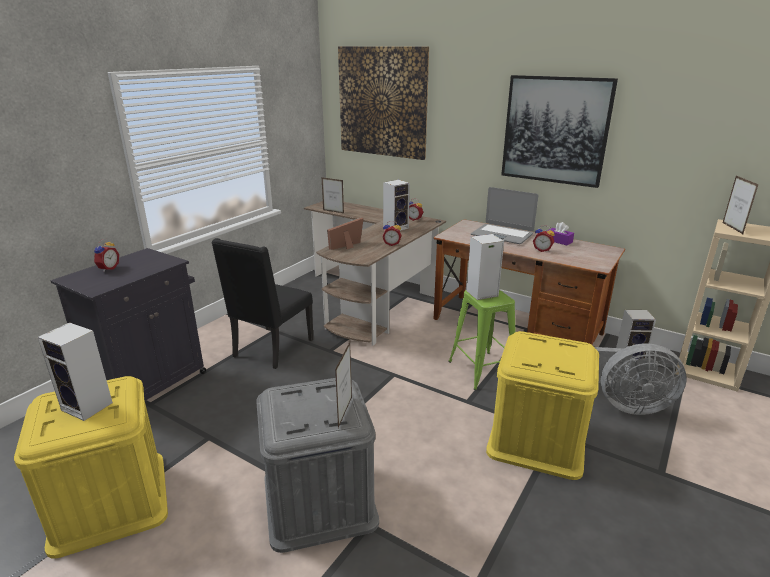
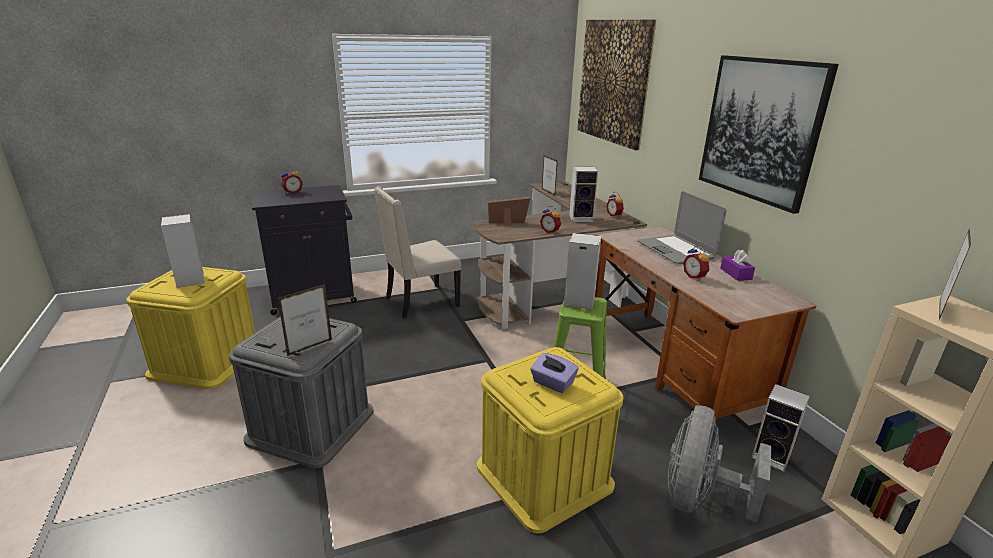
camera: 35 degrees right, 0 degrees up
black chair [212,238,313,369] -> beige chair [374,186,461,318]
grey fan [595,343,687,415] -> grey fan turned 75 degrees clockwise [668,405,772,522]
none -> purple tissue box [530,353,579,393]

